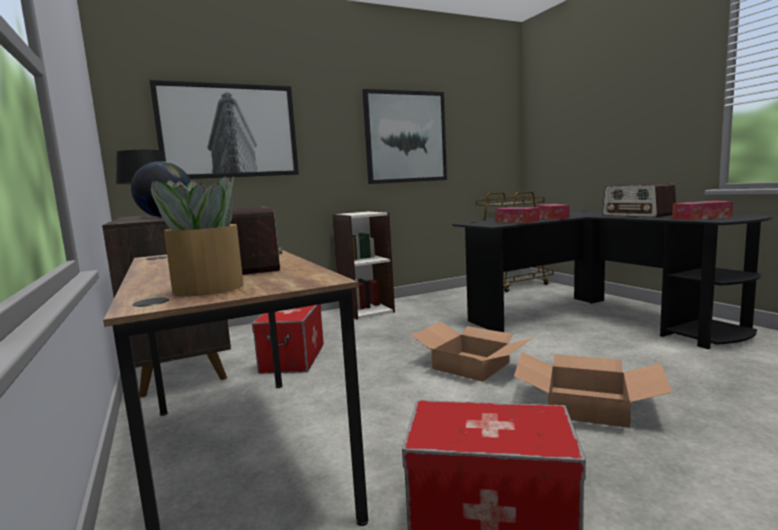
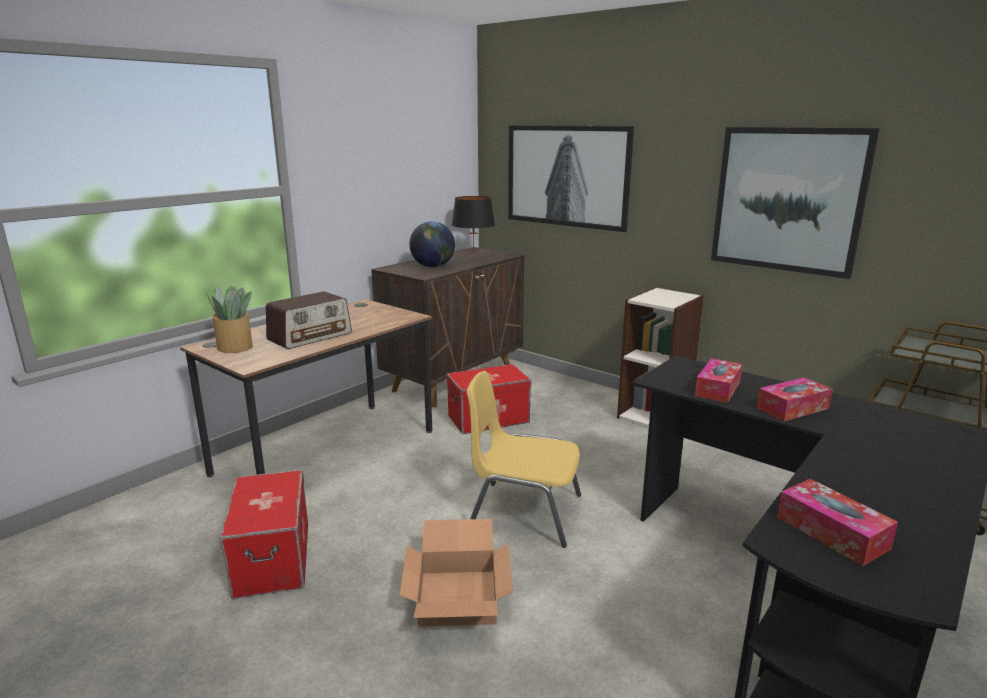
camera: 65 degrees right, 10 degrees up
cardboard box [411,322,533,382] -> yellow chair [467,371,581,548]
radio [602,183,676,218] -> none

